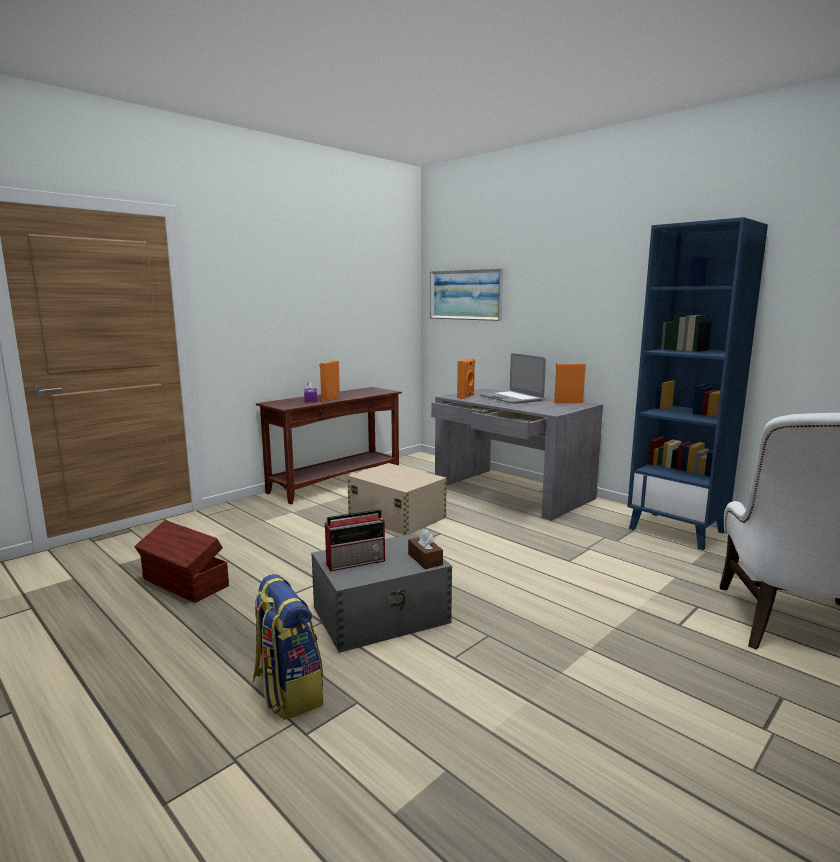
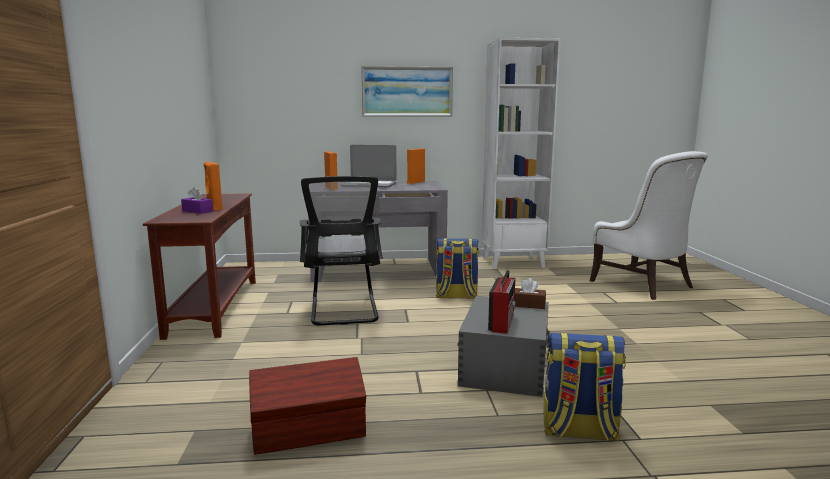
camera: 50 degrees left, 0 degrees up
beige storage box [347,463,447,535] -> chair [299,176,383,325]
picture [430,268,503,321] -> picture moved to [361,66,453,116]
blue bookcase [627,217,768,550] -> white bookcase [482,38,561,269]
none -> backpack [436,238,479,299]

